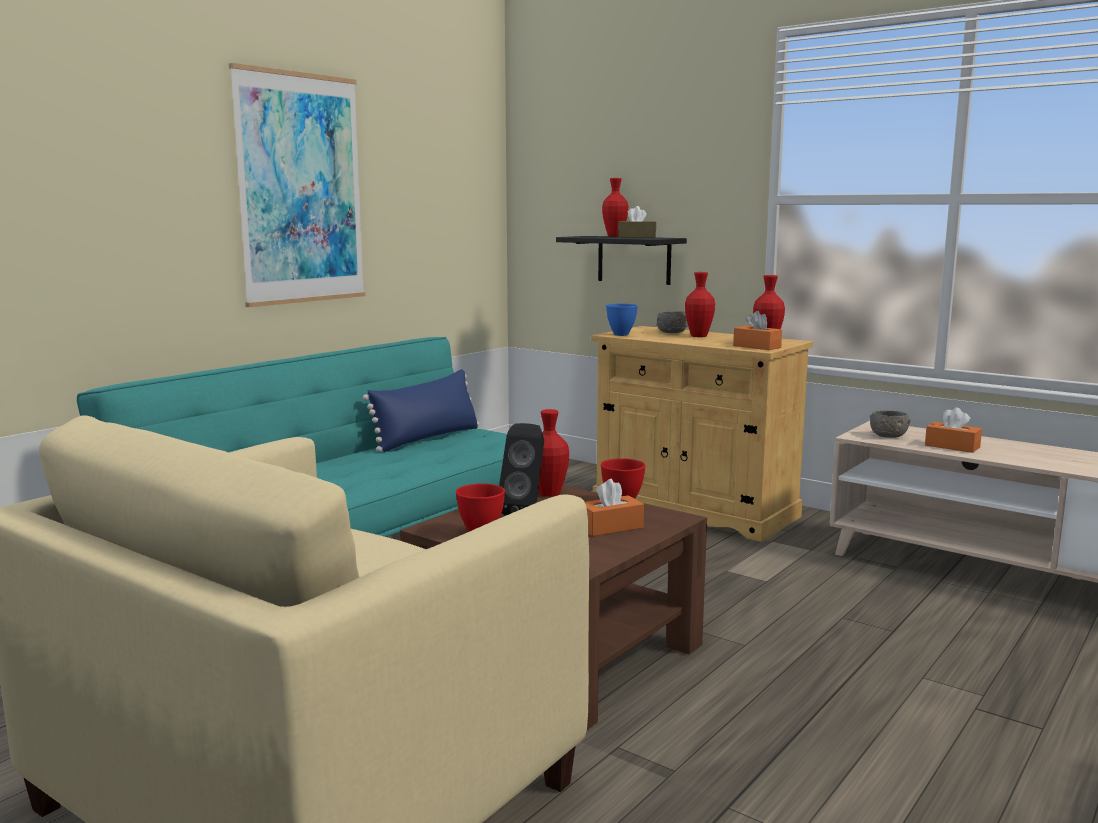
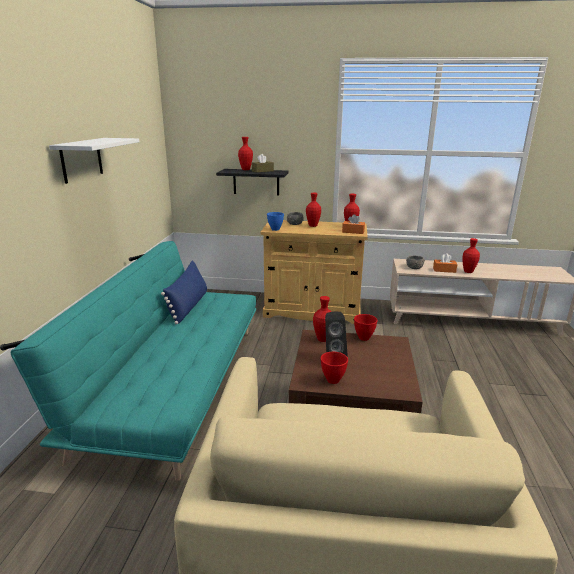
camera: 30 degrees left, 10 degrees up
picture [229,63,366,307] -> white shelf [49,138,140,184]
orange tissue box [585,479,644,536] -> none
none -> red vase [462,238,480,273]

